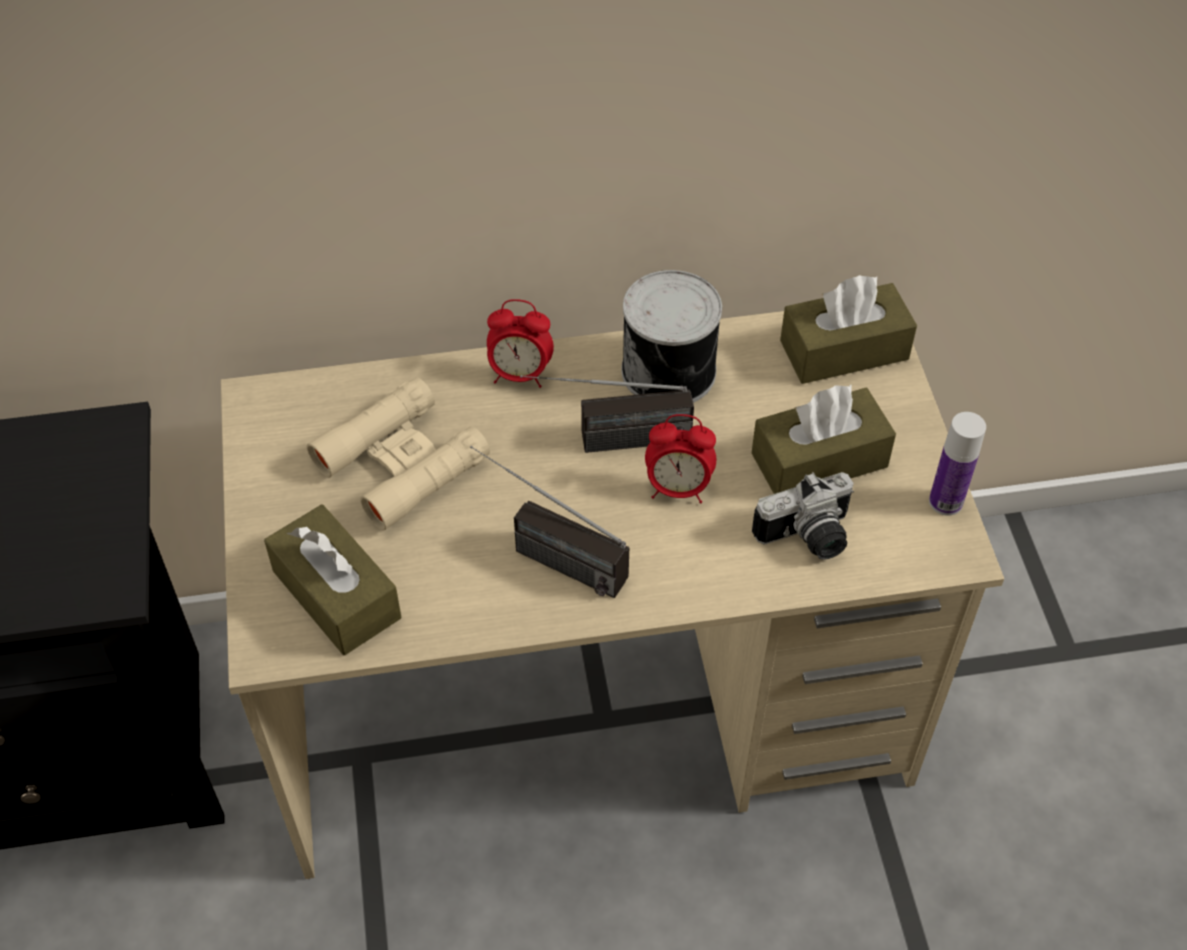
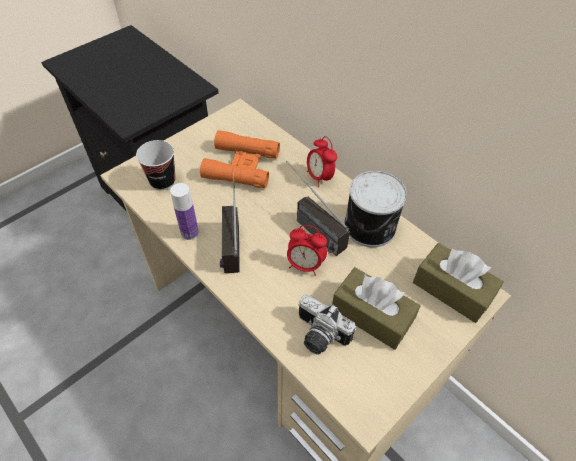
camera: 55 degrees right, 0 degrees up
brown tissue box [264,505,401,655] -> cup [136,140,176,190]
beige binoculars [307,377,490,531] -> orange binoculars [200,130,280,188]
alarm clock [645,414,716,503] -> alarm clock turned 45 degrees counterclockwise [287,225,327,276]
bottle [929,412,986,516] -> bottle moved to [170,183,199,240]

